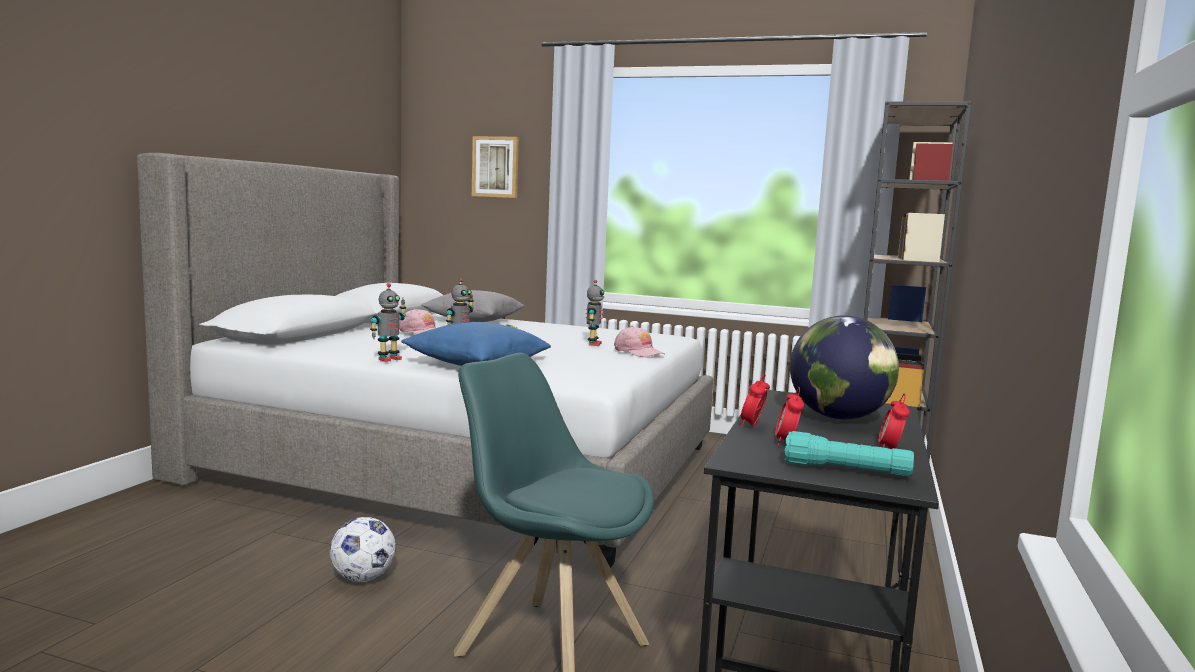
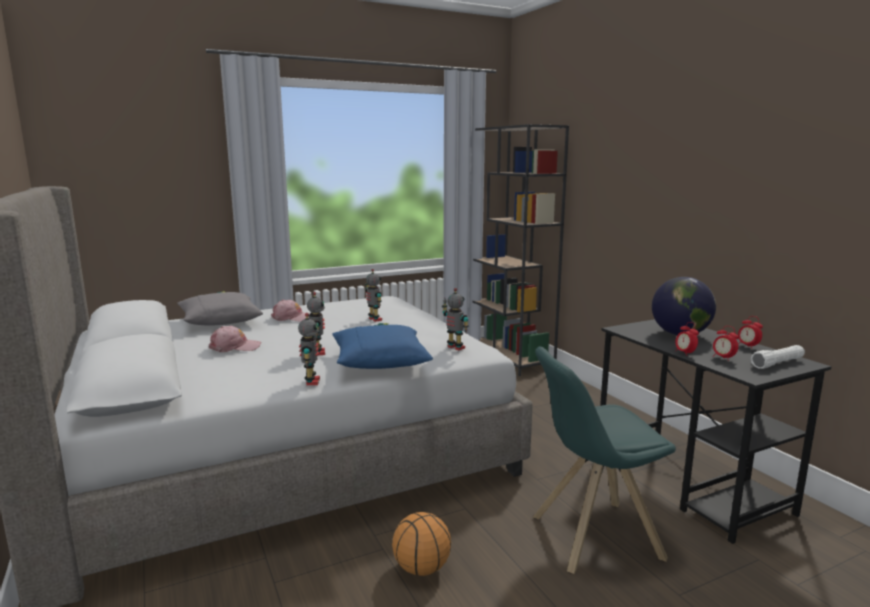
camera: 45 degrees left, 5 degrees up
football [330,517,396,582] -> basketball [392,512,451,576]
picture [472,136,519,198] -> none
pink cap [614,326,665,357] -> pink cap moved to [271,300,309,322]
turquoise flashlight [784,431,914,476] -> white flashlight [751,345,805,369]
none -> toy robot [442,288,469,350]

